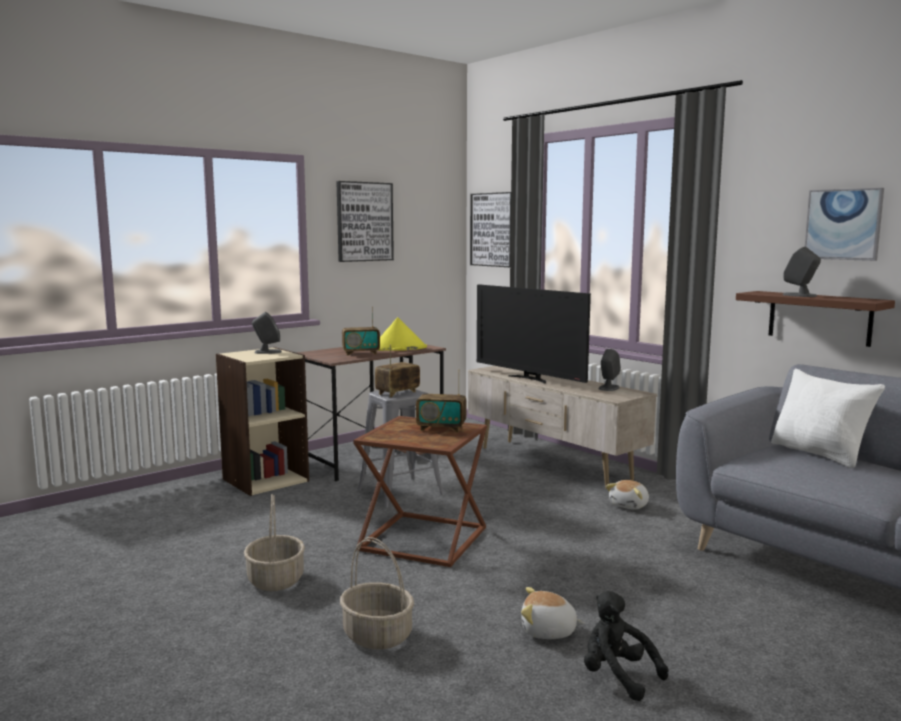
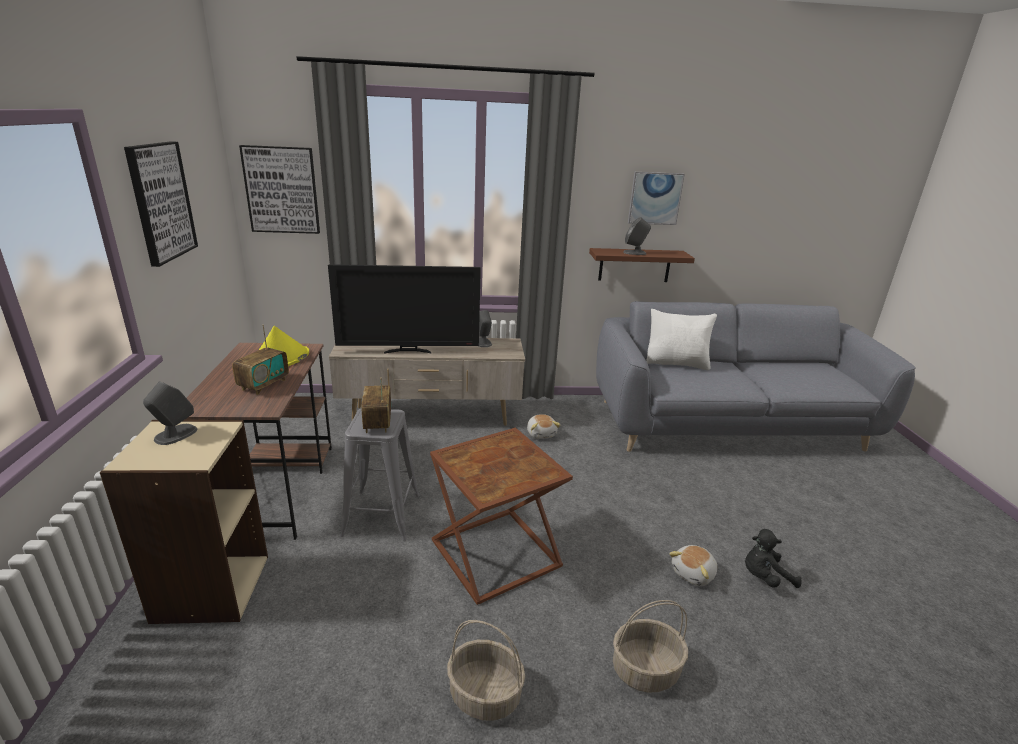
camera: 55 degrees left, 15 degrees up
radio [416,369,466,433] -> none

